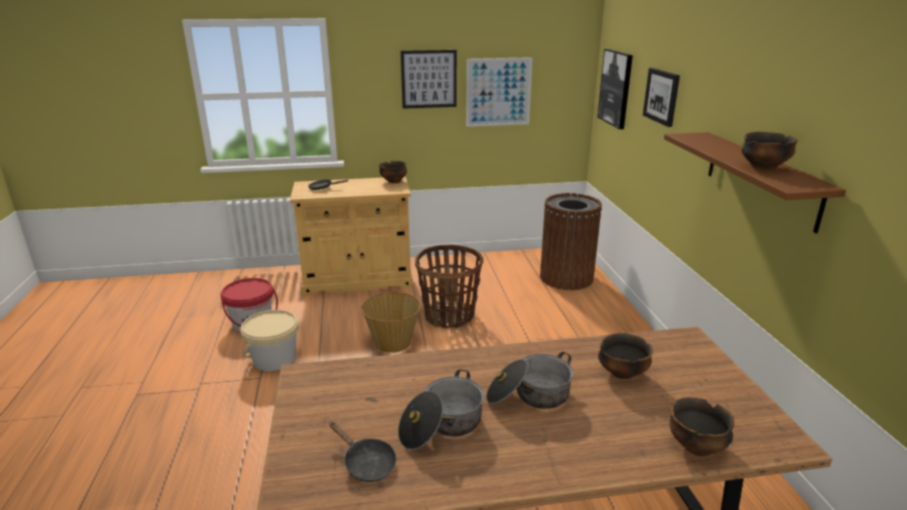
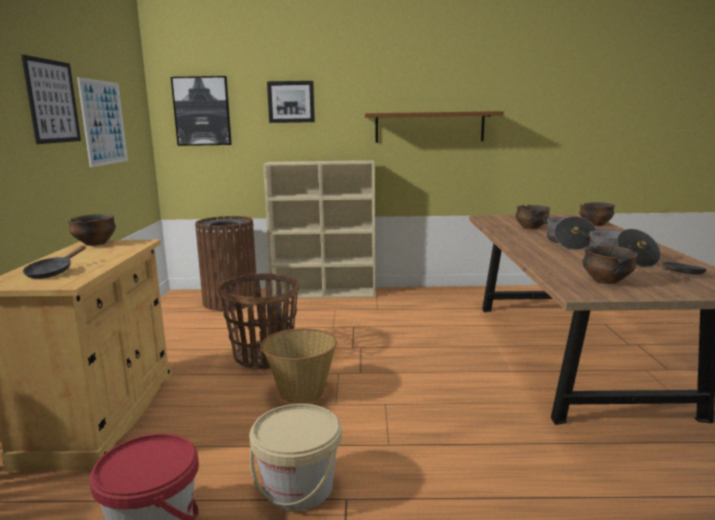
camera: 80 degrees left, 10 degrees down
bowl [741,132,798,170] -> bowl moved to [582,245,638,284]
none -> beige bookcase [263,160,375,298]

